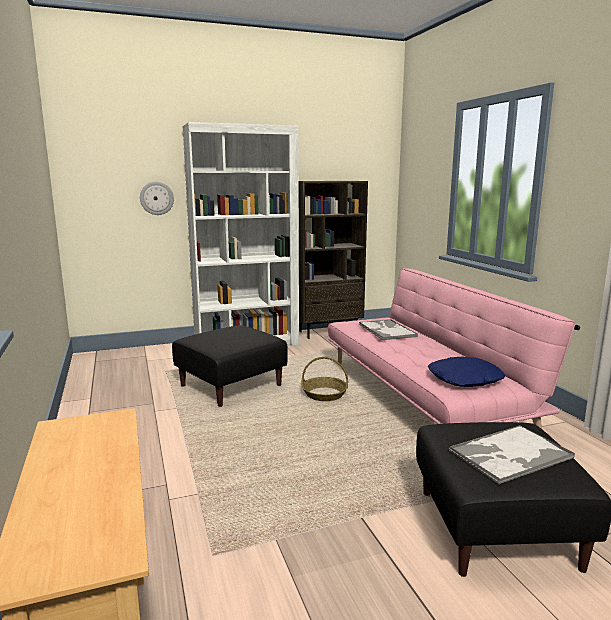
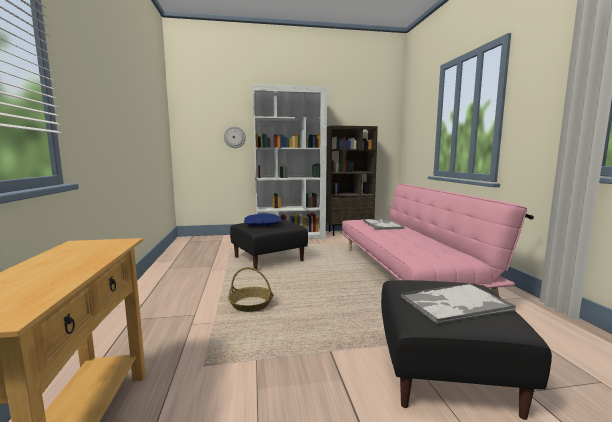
camera: 10 degrees right, 5 degrees down
basket [301,357,348,401] -> basket moved to [228,267,274,312]
blue pillow [428,357,505,387] -> blue pillow moved to [244,213,281,226]

